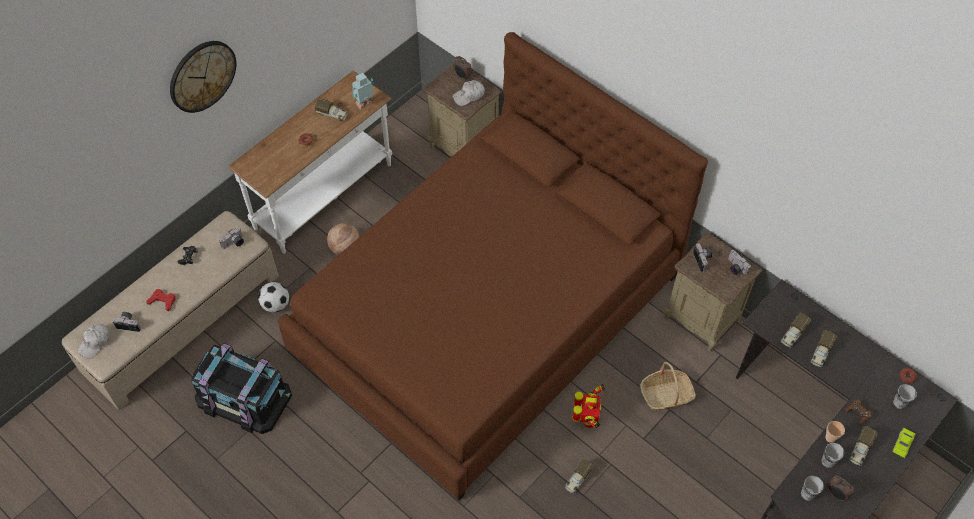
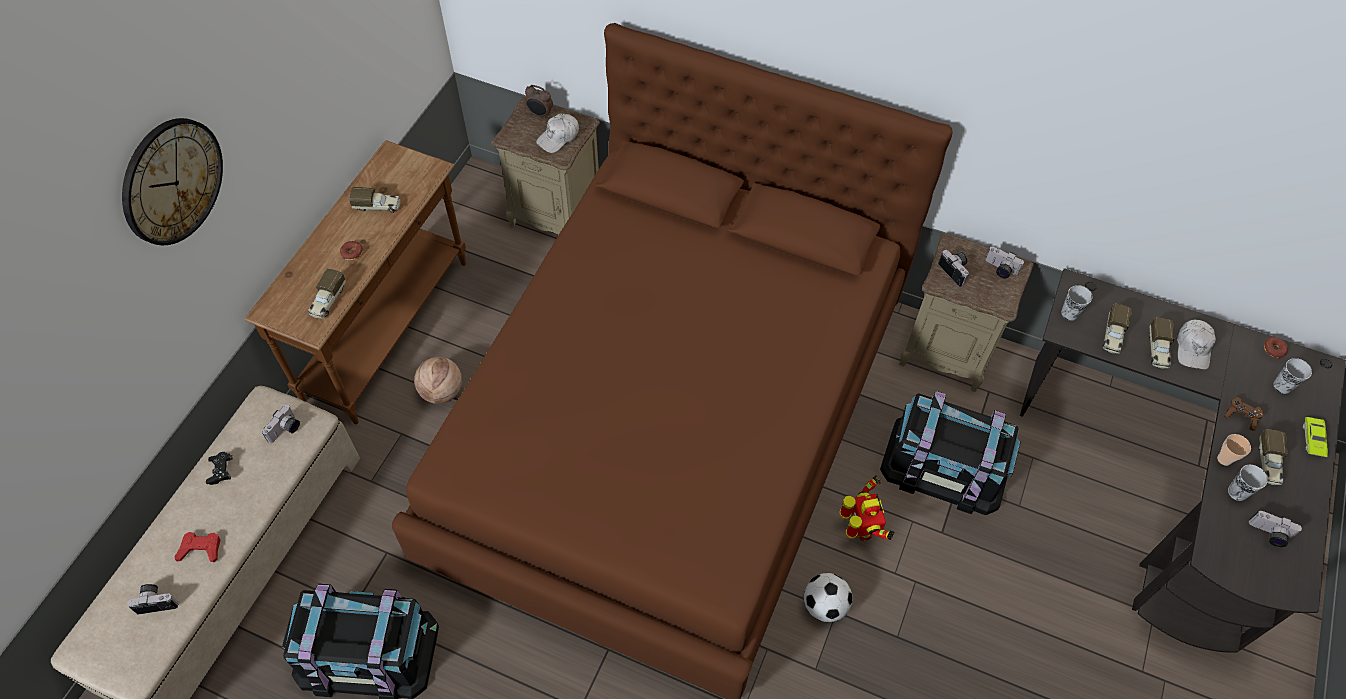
camera: 20 degrees left, 0 degrees up
white cap [78,324,110,359] -> white cap moved to [1177,320,1216,370]
white console table [228,71,392,254] -> brown console table [245,140,466,424]
football [258,282,289,313] -> football moved to [804,573,852,622]
toy robot [352,73,374,109] -> none
toy truck [565,458,594,494] -> toy truck moved to [308,268,346,319]
basket [640,362,696,411] -> black storage box [880,391,1021,515]
cup [801,476,824,501] -> cup moved to [1061,285,1093,321]
alarm clock [827,475,855,501] -> camera [1249,511,1302,547]

